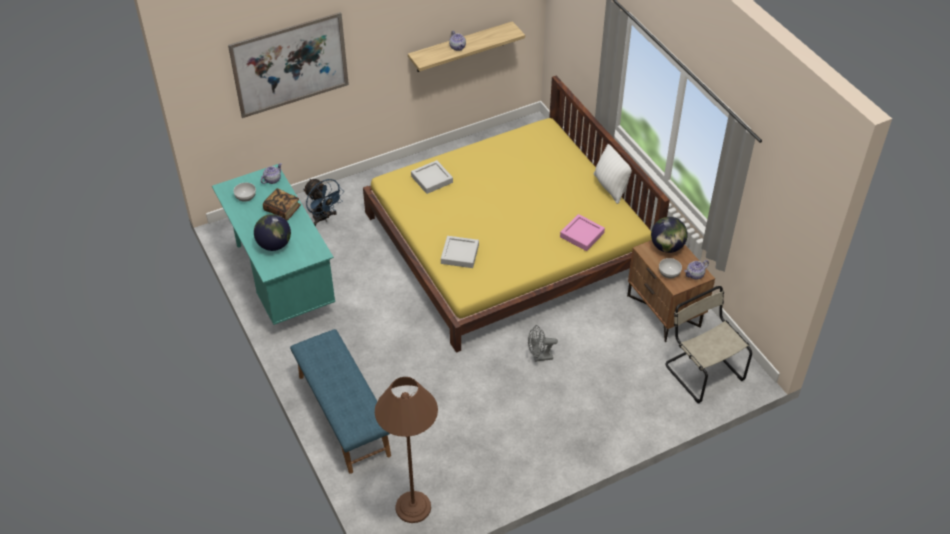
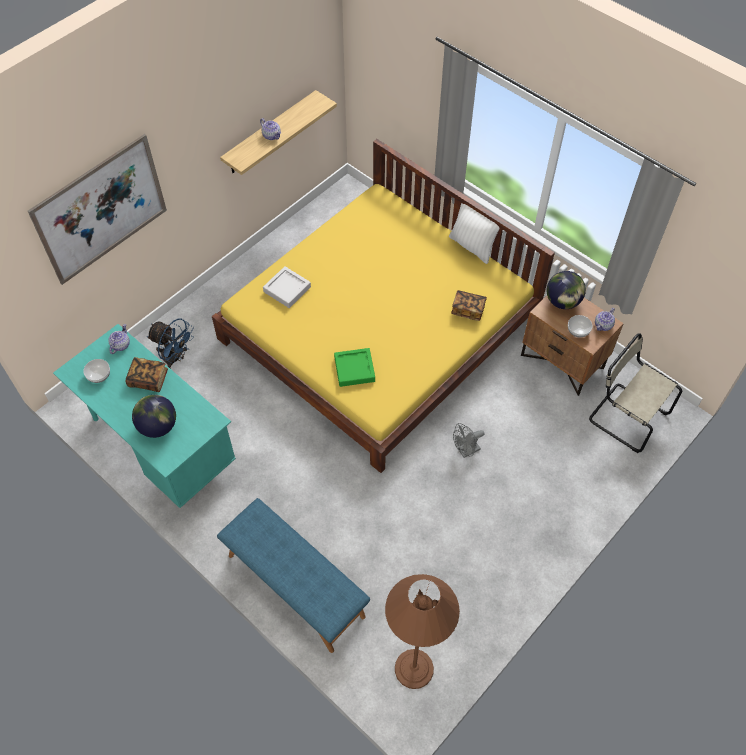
camera: 20 degrees left, 10 degrees up
grey tray [441,236,479,268] -> green tray [334,348,375,387]
pink tray [560,214,605,251] -> book [451,290,487,321]

